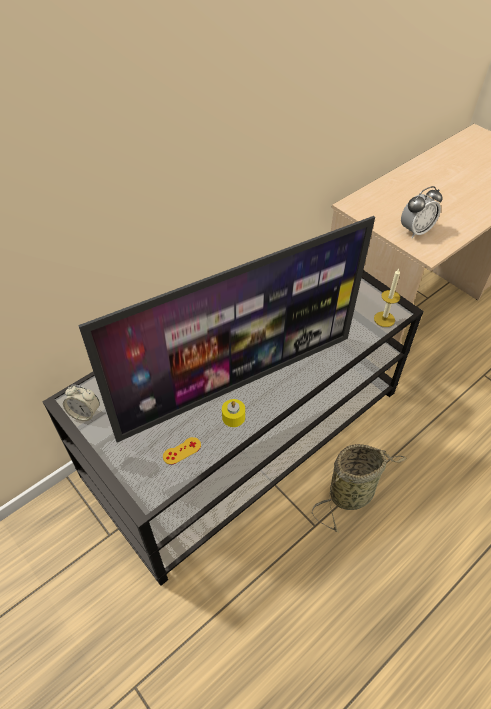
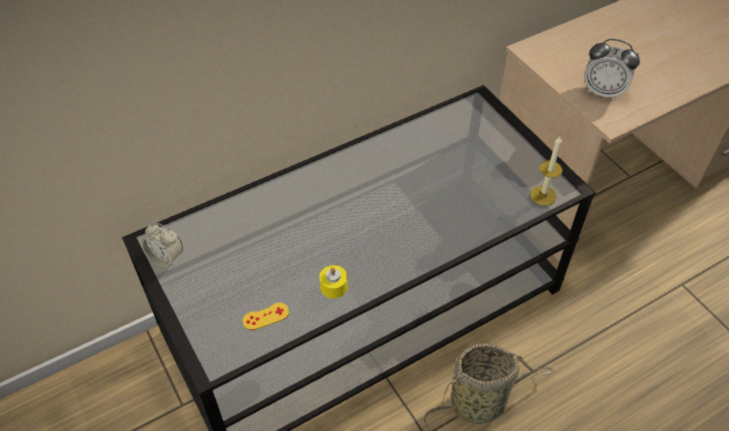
camera: 10 degrees right, 0 degrees up
television [78,216,375,442] -> none
alarm clock [401,186,443,238] -> alarm clock turned 45 degrees clockwise [584,39,640,100]

